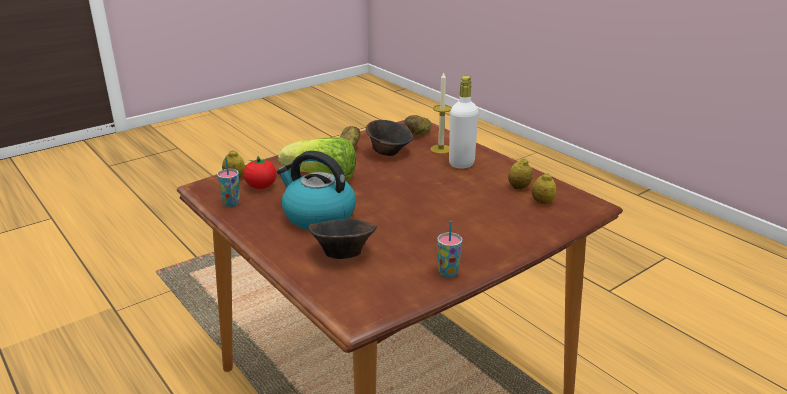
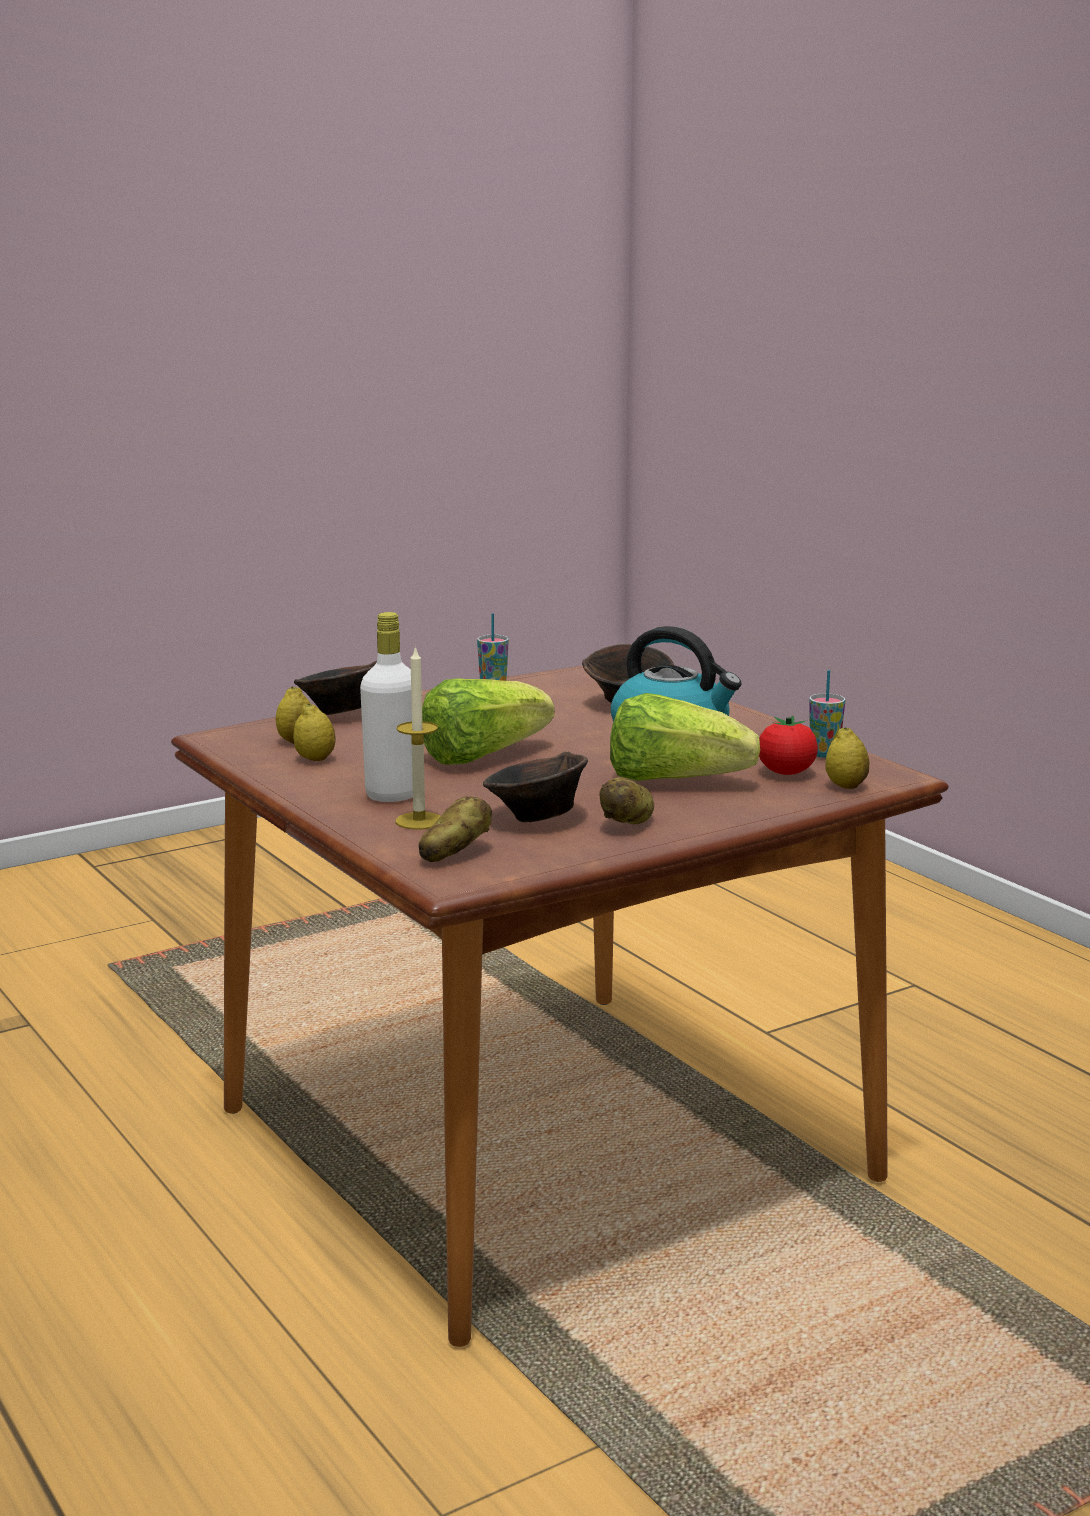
camera: 175 degrees left, 10 degrees down
none -> brown bowl [294,661,377,715]
none -> lettuce [422,678,555,765]

